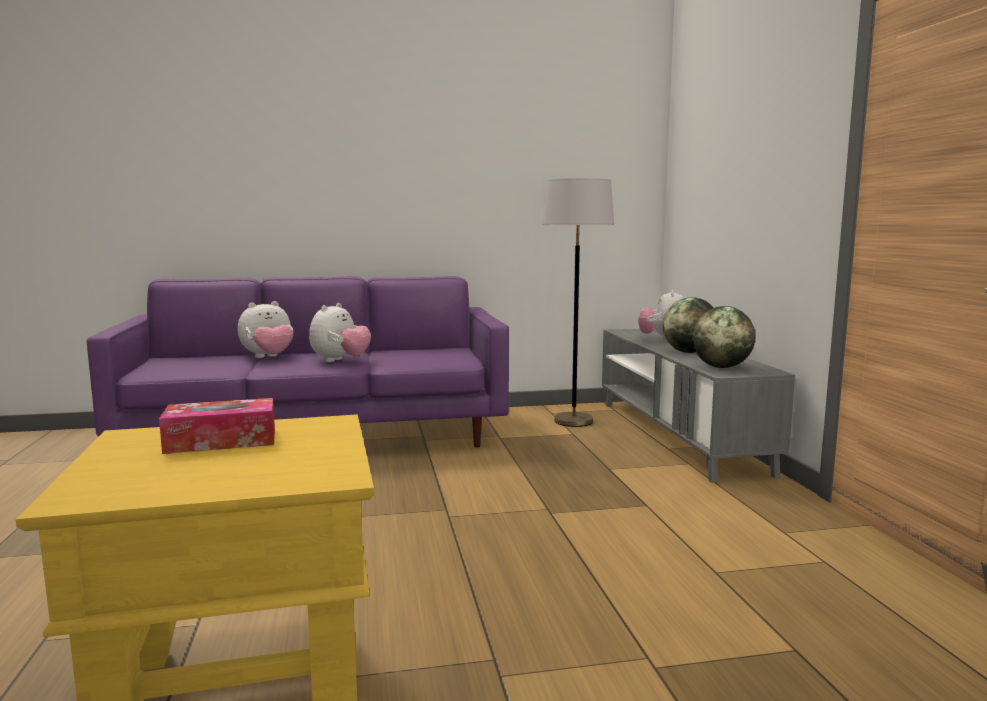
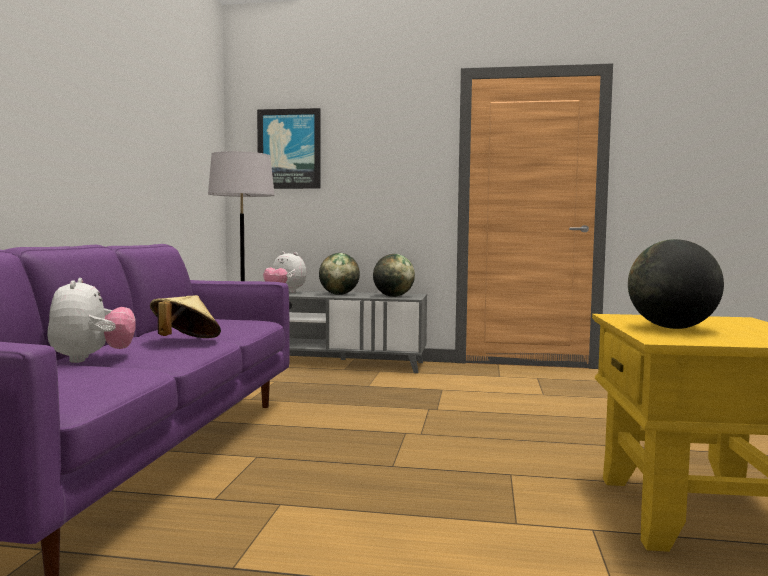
camera: 70 degrees left, 5 degrees down
tissue box [159,398,275,454] -> globe [628,239,724,329]
plush toy [309,303,371,362] -> beige hat [150,295,221,338]
none -> picture [257,108,320,189]

